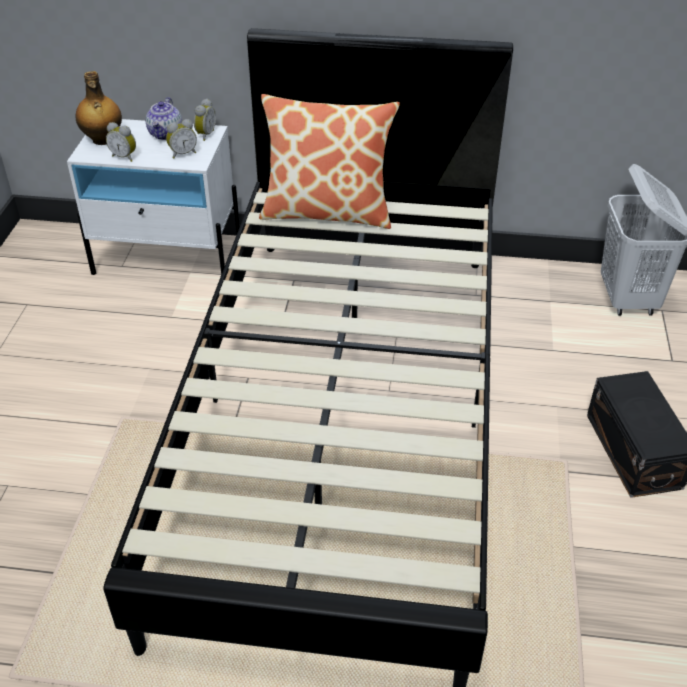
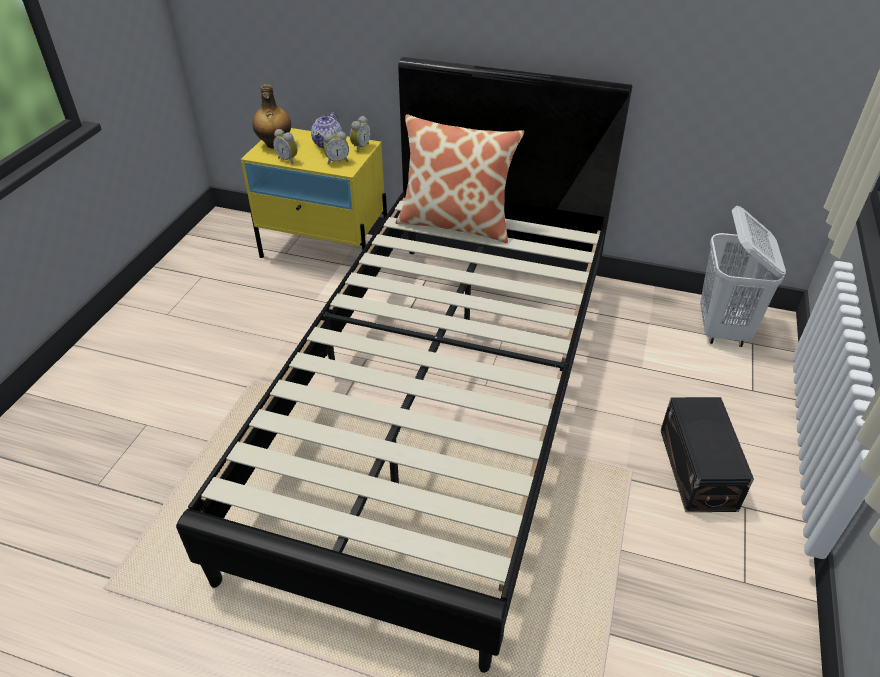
camera: 10 degrees right, 0 degrees up
white nightstand [67,119,240,275] -> yellow nightstand [241,128,387,258]

